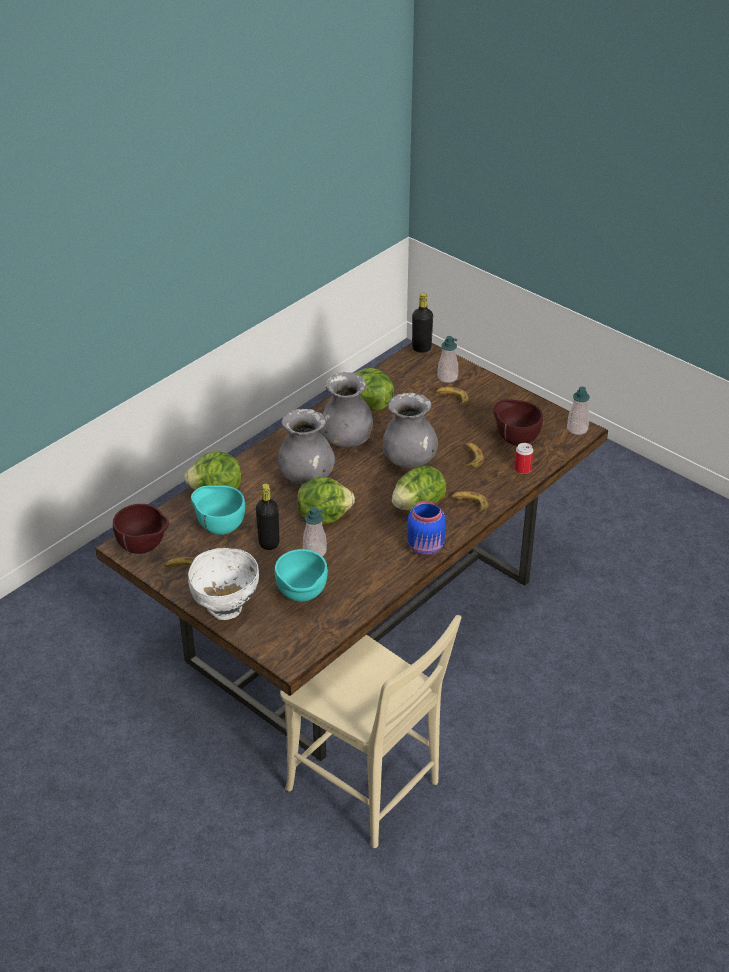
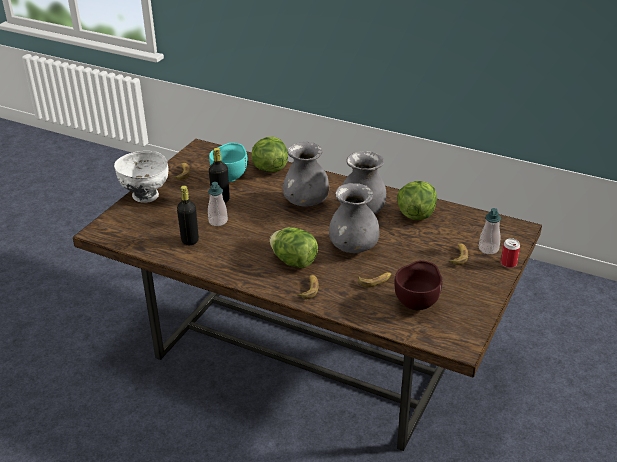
camera: 75 degrees right, 5 degrees down
brown bowl [113,504,169,554] -> none
turquoise bowl [275,549,328,602] -> none
beige chair [280,615,462,848] -> none
lettuce [297,476,355,524] -> none
blue jar [407,501,446,556] -> none
black bottle [412,293,433,353] -> black bottle moved to [177,186,199,245]
can [514,443,533,474] -> can moved to [501,238,520,268]
soap dispenser [567,387,590,435] -> none

